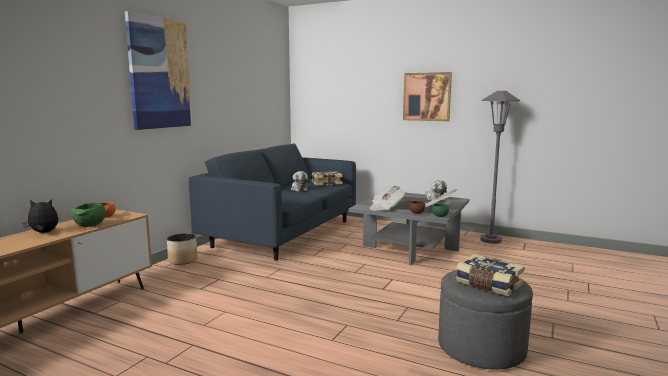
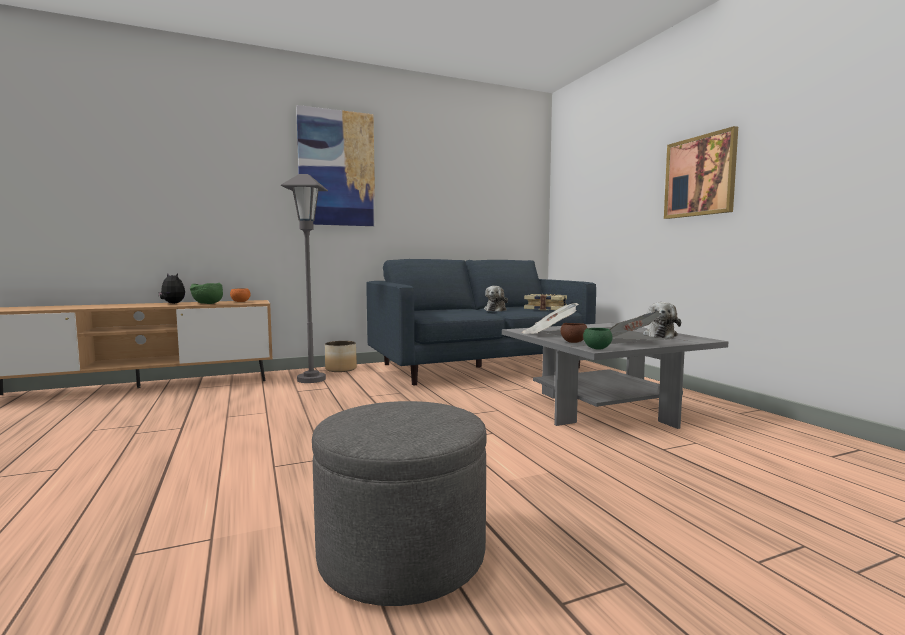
camera: 40 degrees right, 5 degrees down
book [456,254,525,296] -> none
grey floor lamp [481,91,521,244] -> grey floor lamp moved to [281,174,328,383]

